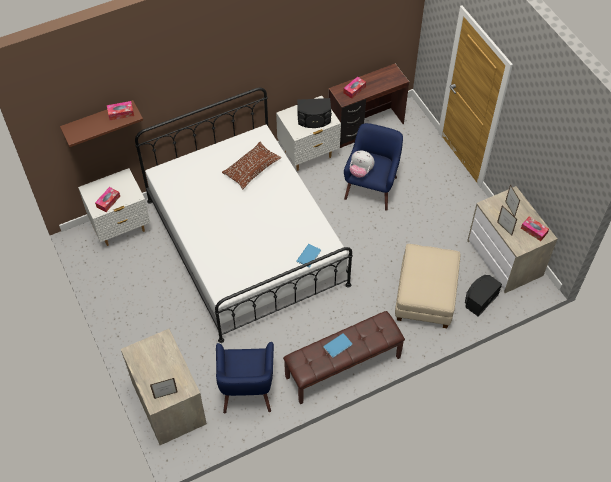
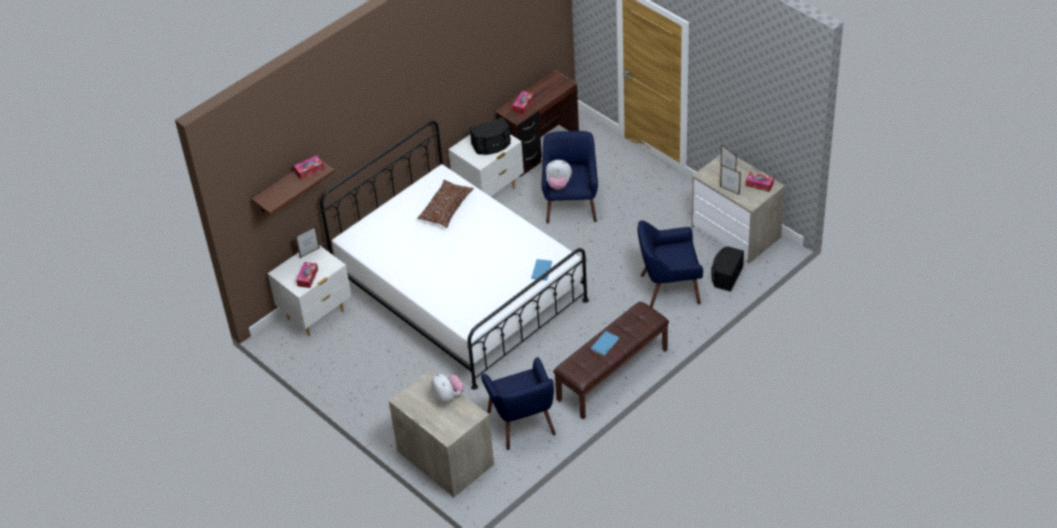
camera: 15 degrees left, 10 degrees down
picture frame [150,378,178,399] -> picture frame moved to [295,226,320,258]
beige ottoman [395,244,460,328] -> blue armchair [637,221,703,308]
none -> plush toy [431,373,464,404]

